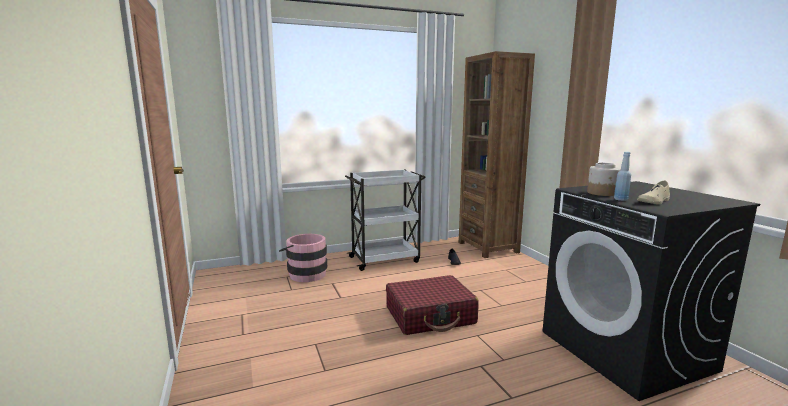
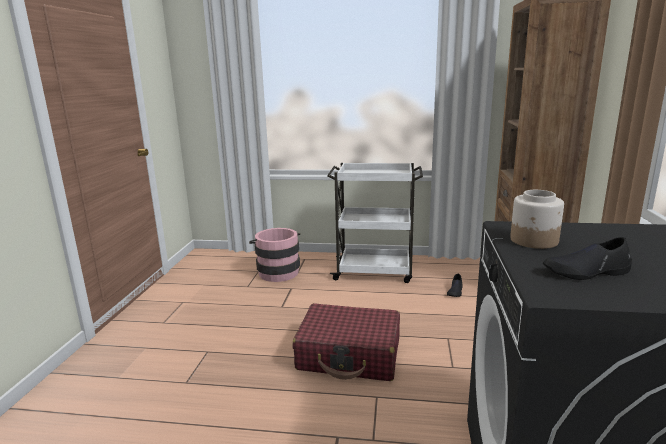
camera: 30 degrees right, 5 degrees up
blue bottle [614,152,631,201] -> none
beige shoe [637,180,670,204] -> black shoe [543,237,632,280]

